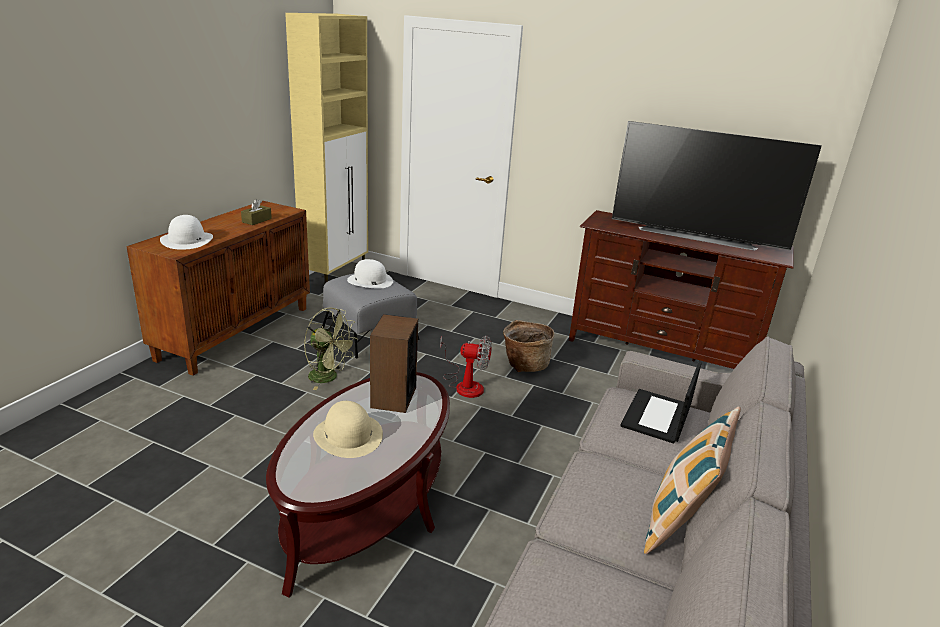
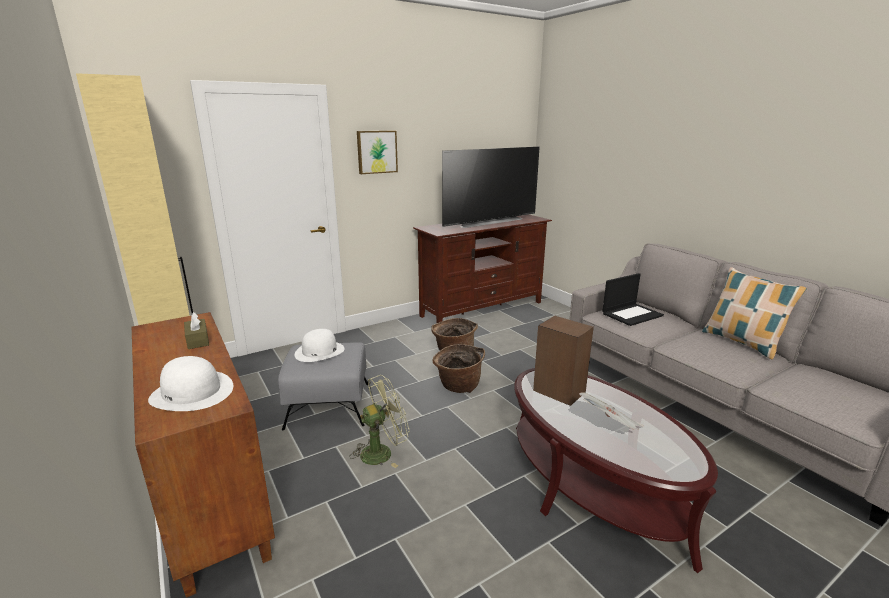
camera: 55 degrees left, 5 degrees down
beige hat [313,401,383,458] -> newspaper [579,392,644,430]
fan [440,335,492,398] -> basket [432,344,485,393]
laptop [620,361,702,444] -> laptop turned 90 degrees counterclockwise [602,273,664,326]
none -> picture [357,131,398,174]

